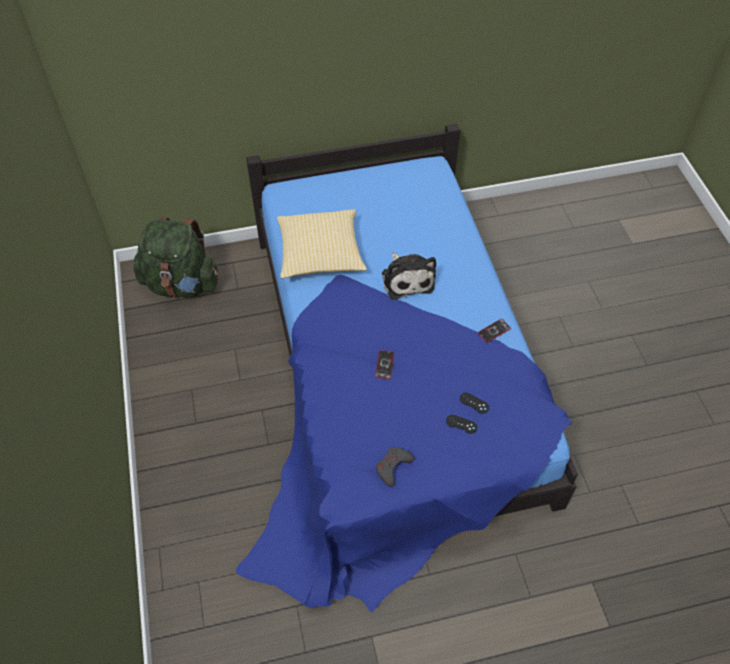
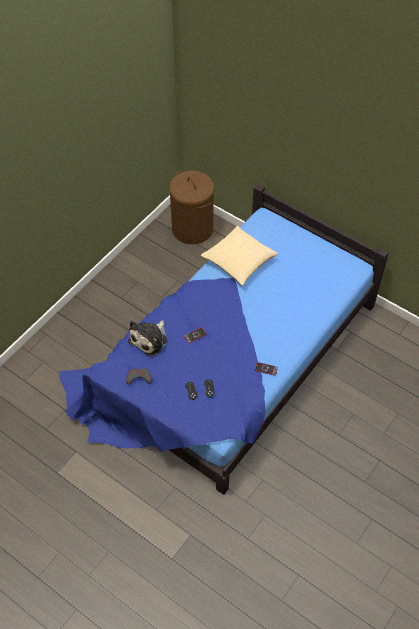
camera: 50 degrees right, 0 degrees up
green backpack [133,217,219,298] -> brown laundry basket [169,171,214,244]
plush toy [382,253,436,300] -> plush toy moved to [128,320,167,357]

